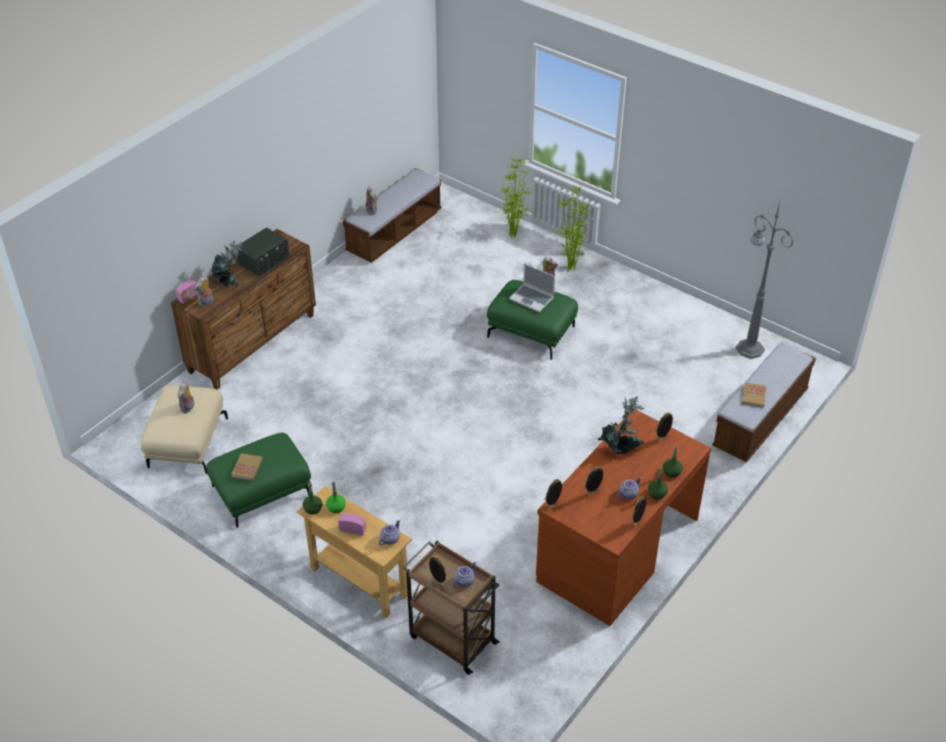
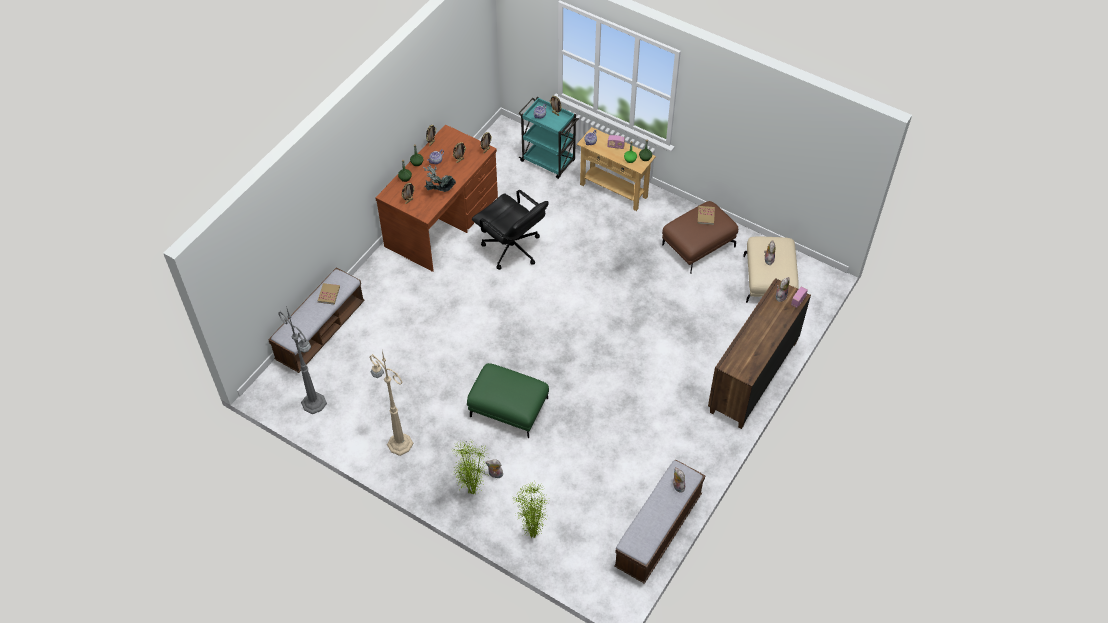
camera: 175 degrees right, 10 degrees up
green ottoman [207,433,311,528] -> brown ottoman [662,201,738,274]
potted plant [212,240,243,287] -> none
radio [237,228,289,277] -> none
brown cart [403,541,500,675] -> turquoise cart [519,97,579,179]
laptop [509,263,555,312] -> none
none -> beige floor lamp [369,351,413,456]
none -> black office chair [472,190,549,270]

